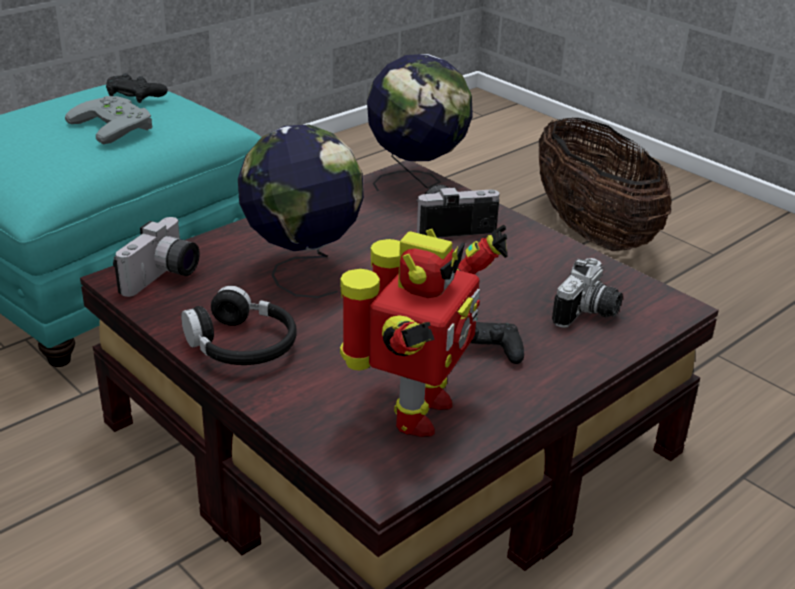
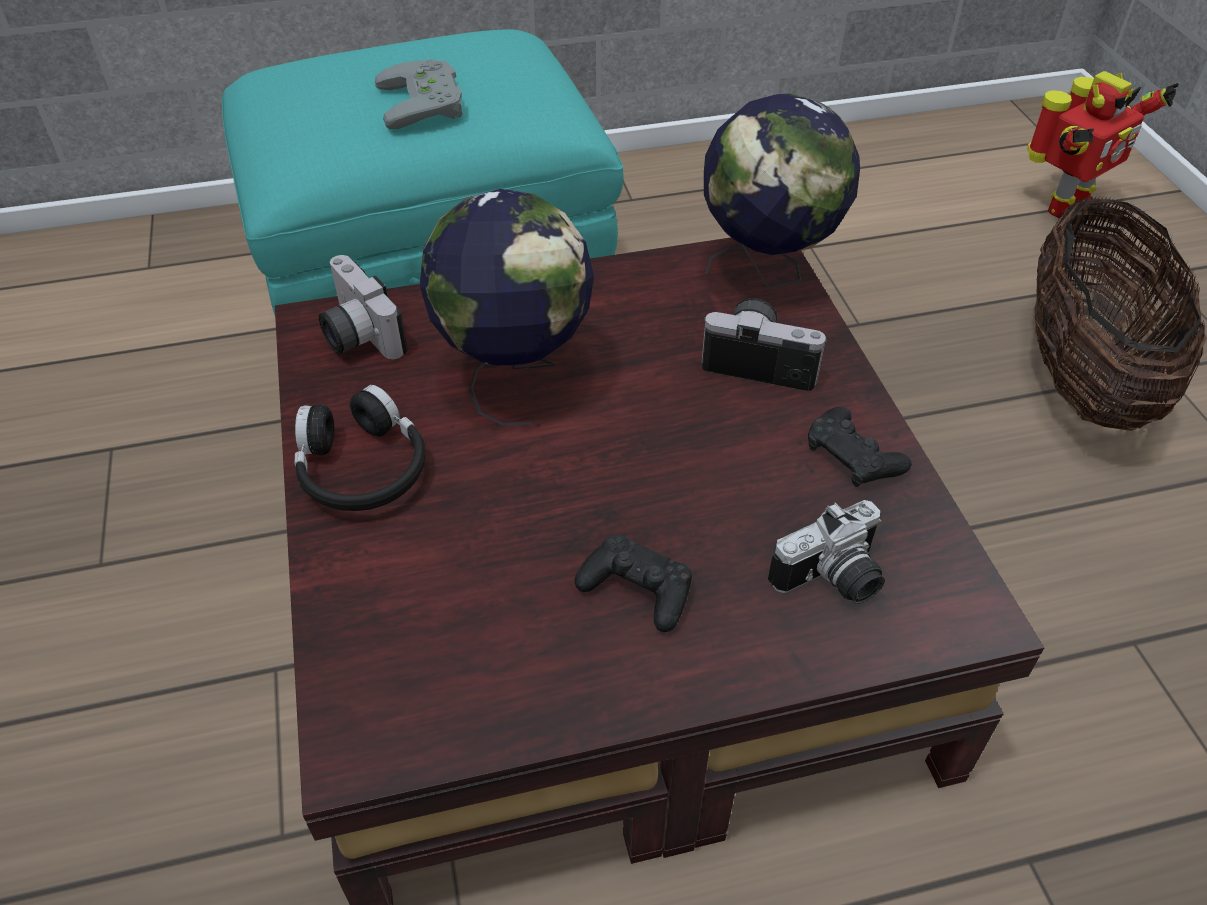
camera: 30 degrees right, 15 degrees up
black game controller [106,73,168,103] -> black game controller moved to [808,407,912,487]
camera [113,217,200,297] -> camera turned 90 degrees clockwise [319,255,408,360]
toy robot [340,225,508,437] -> toy robot moved to [1027,71,1179,218]

